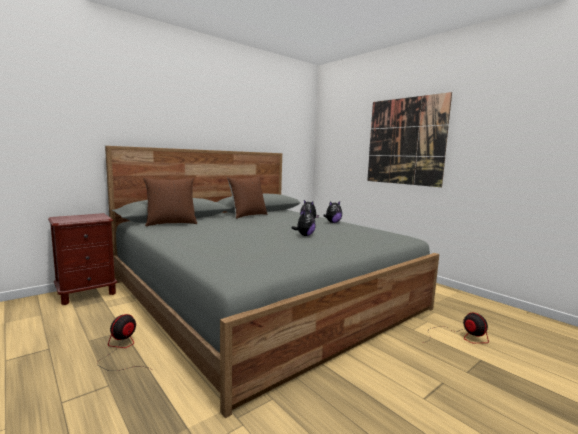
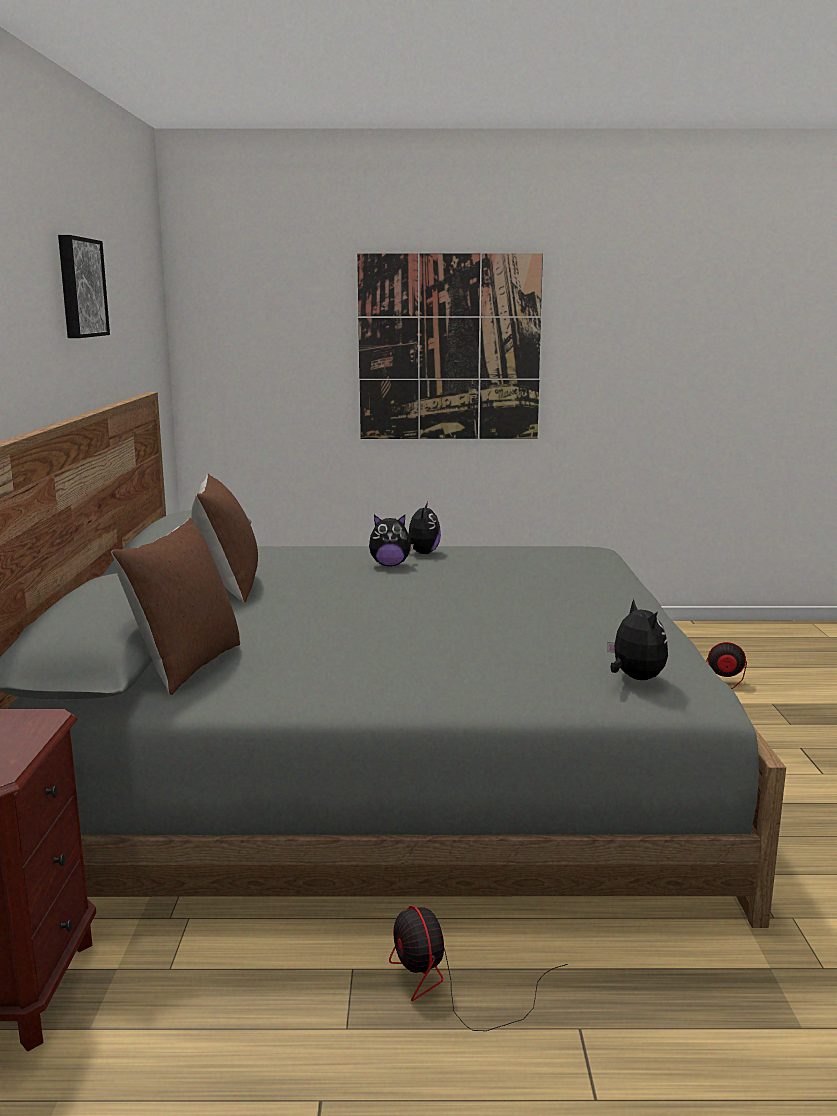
camera: 50 degrees left, 5 degrees up
plush toy [292,210,316,236] -> plush toy moved to [607,599,668,680]
none -> picture [58,235,110,338]

